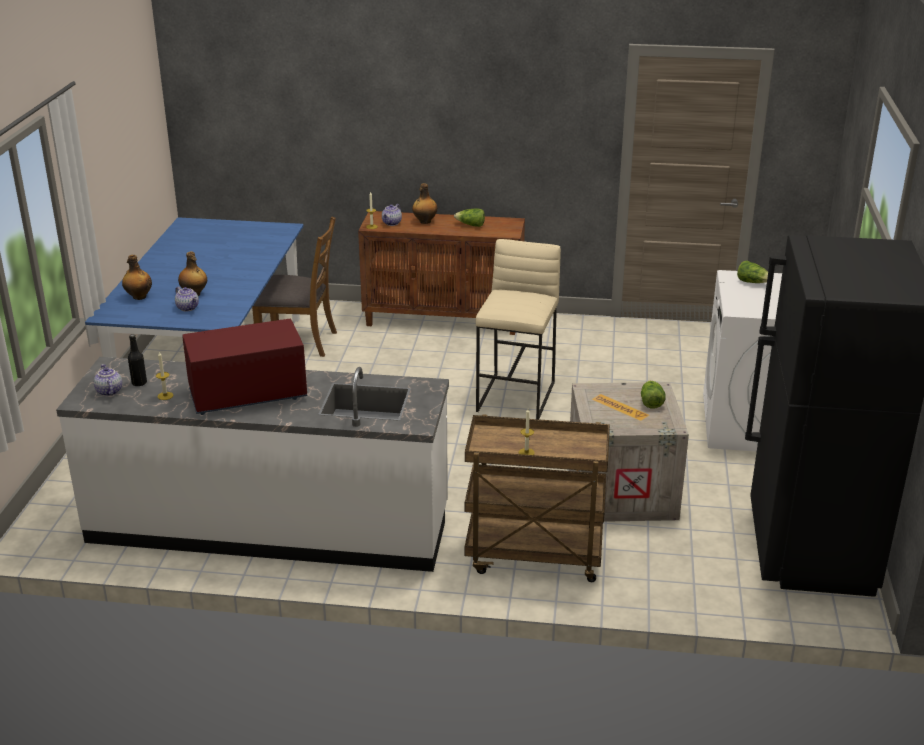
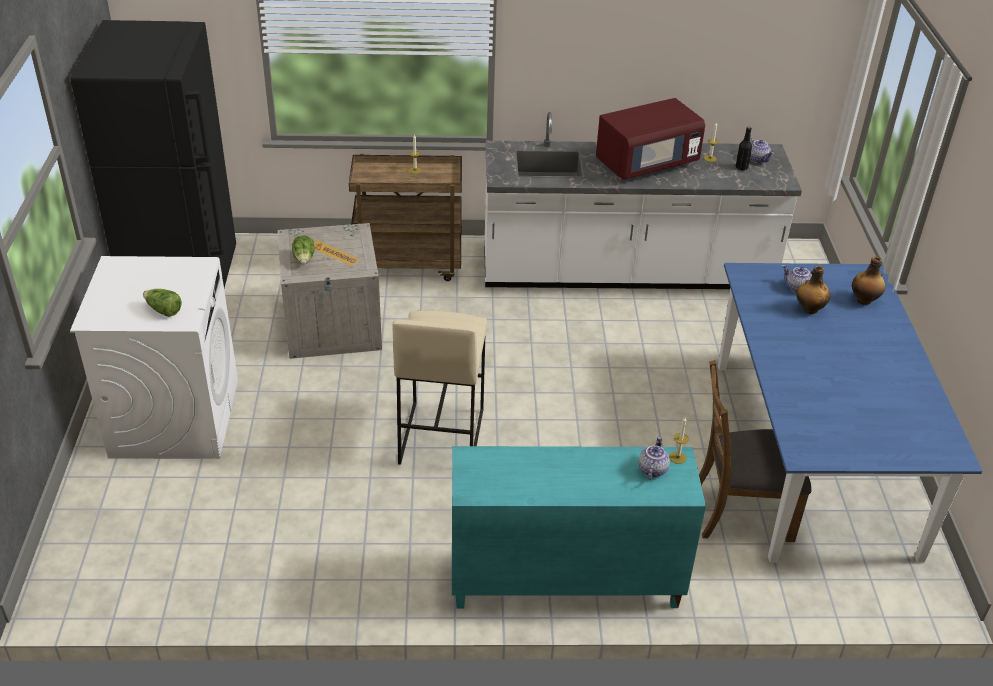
camera: 170 degrees right, 10 degrees up
brown cabinet [358,211,525,335] -> turquoise cabinet [452,446,706,609]
bottle [412,183,438,224] -> none
lettuce [454,209,485,227] -> none

